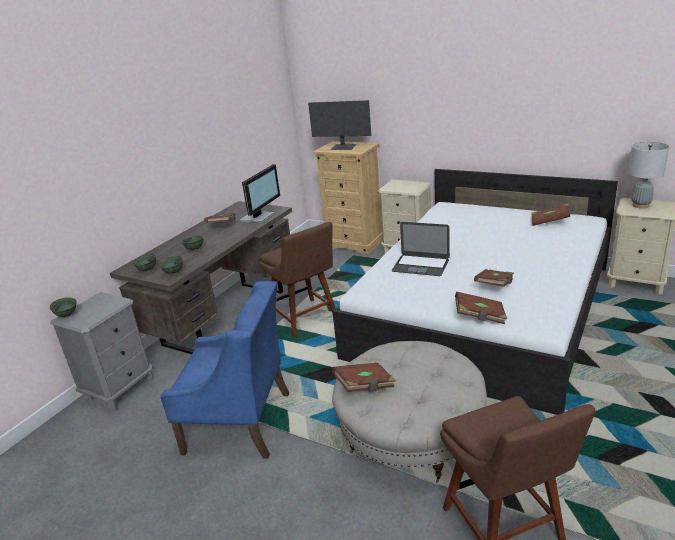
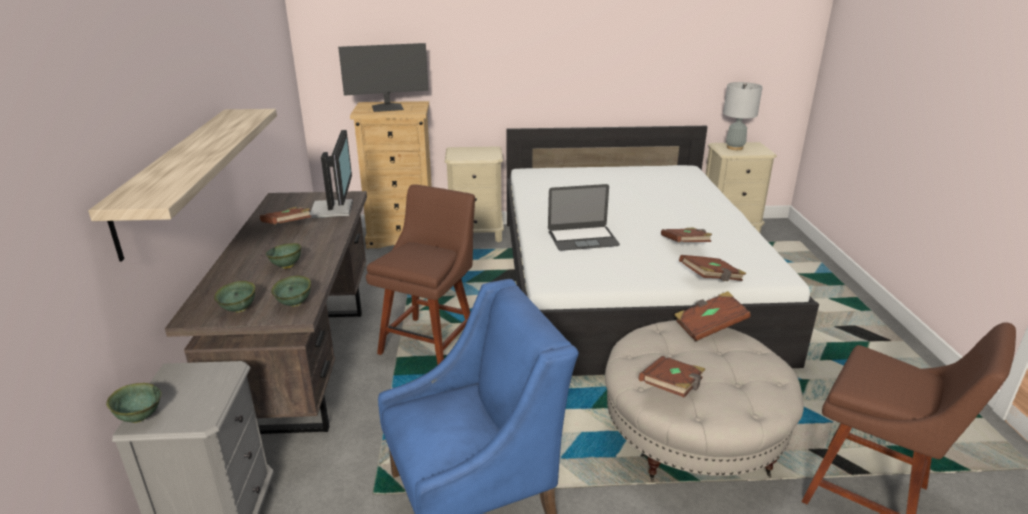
camera: 35 degrees left, 0 degrees up
brown chair [260,222,336,337] -> brown chair turned 90 degrees counterclockwise [366,184,475,365]
brown book [531,204,570,226] -> brown book moved to [674,291,751,341]
none -> shelf [88,109,277,261]

